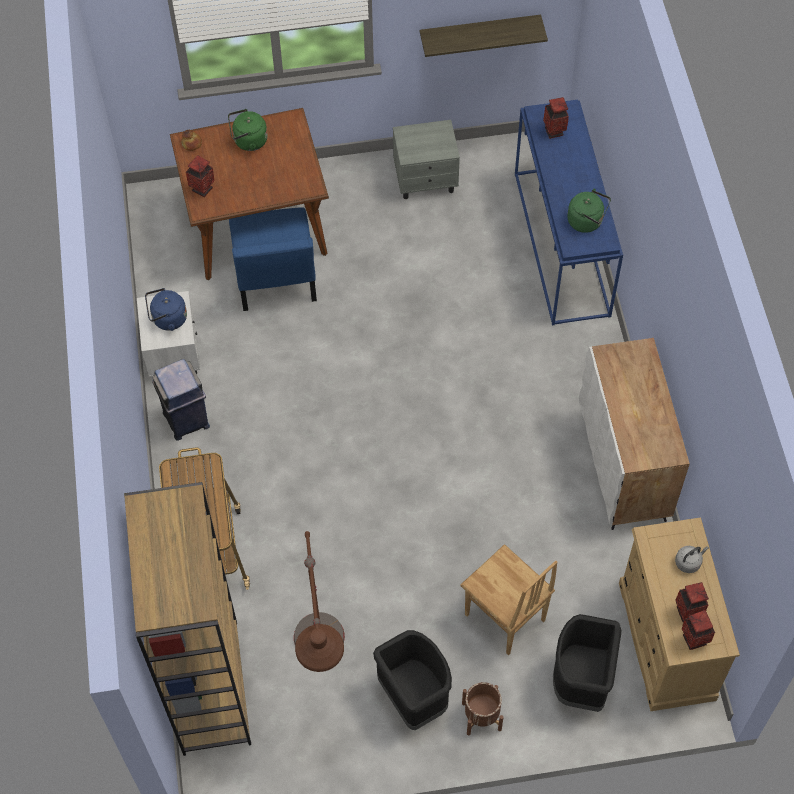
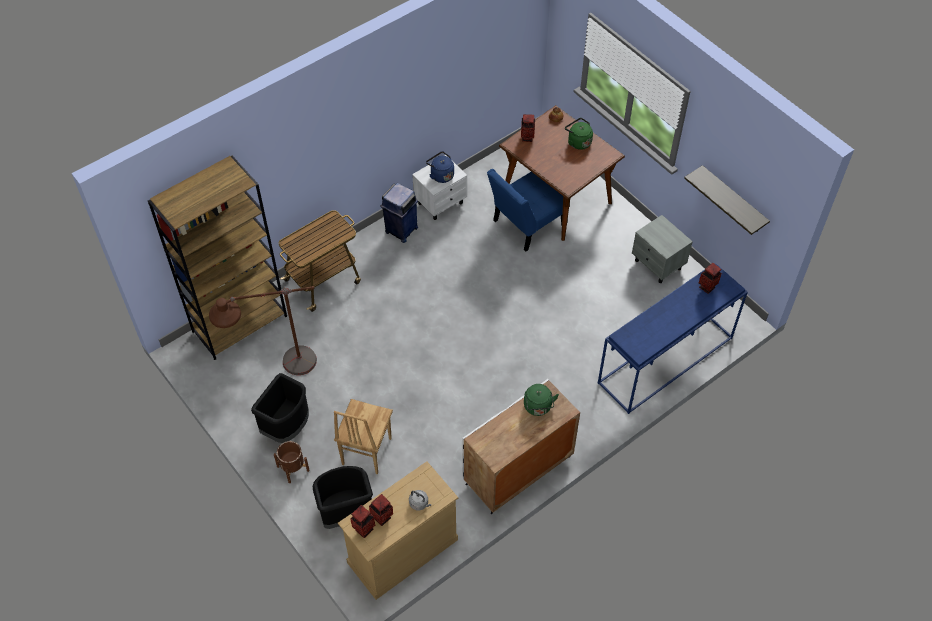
camera: 60 degrees right, 5 degrees down
green kettle [567,188,611,233] -> green kettle moved to [524,384,559,416]

